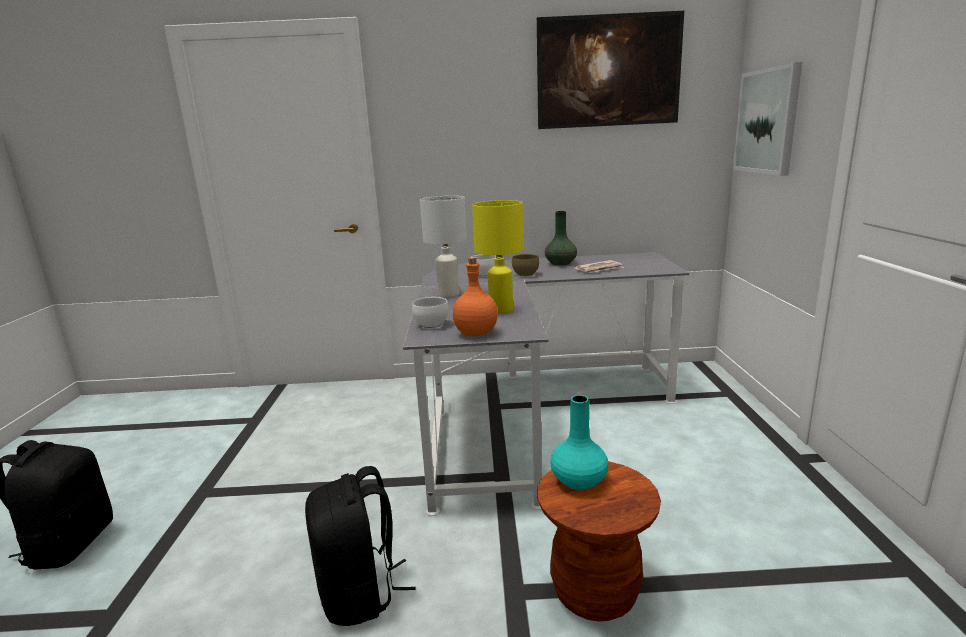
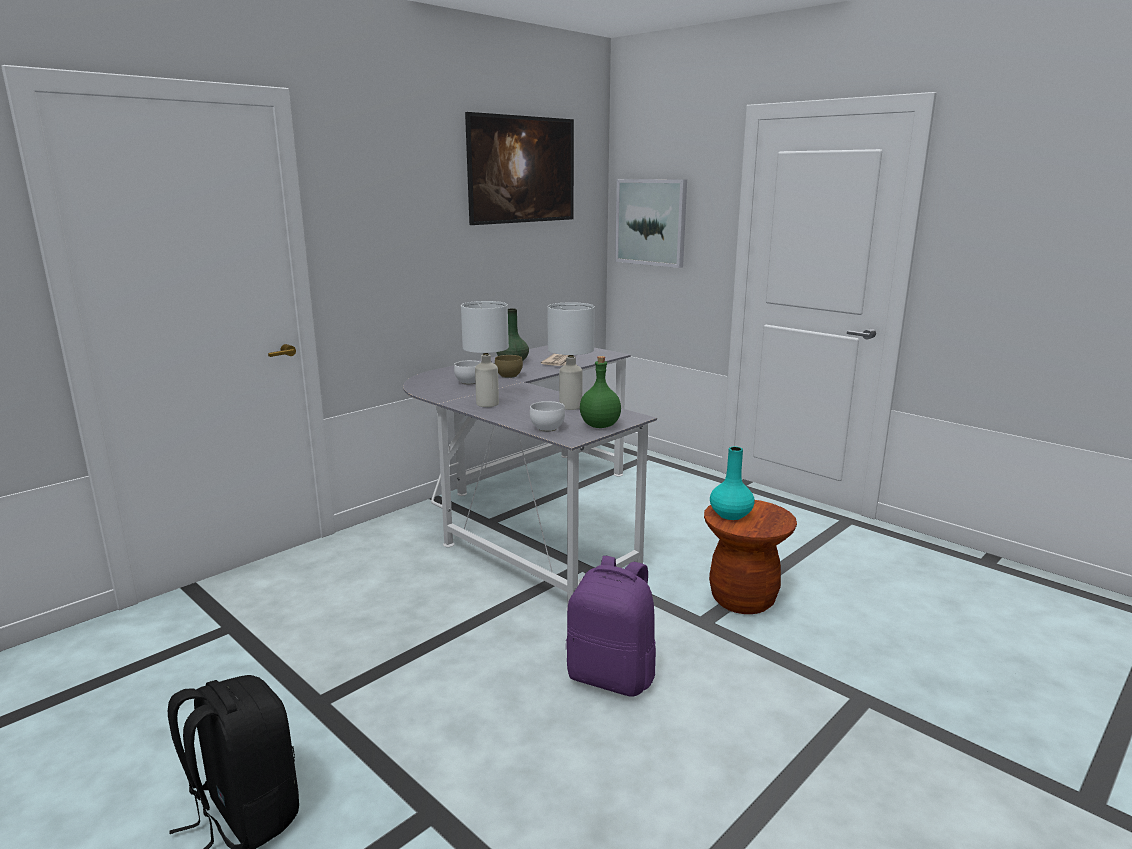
camera: 45 degrees left, 0 degrees up
black backpack [305,466,416,626] -> purple backpack [567,556,656,696]
orange bottle [453,257,498,336] -> green bottle [580,356,621,428]
yellow table lamp [472,200,524,314] -> white table lamp [547,302,595,410]

